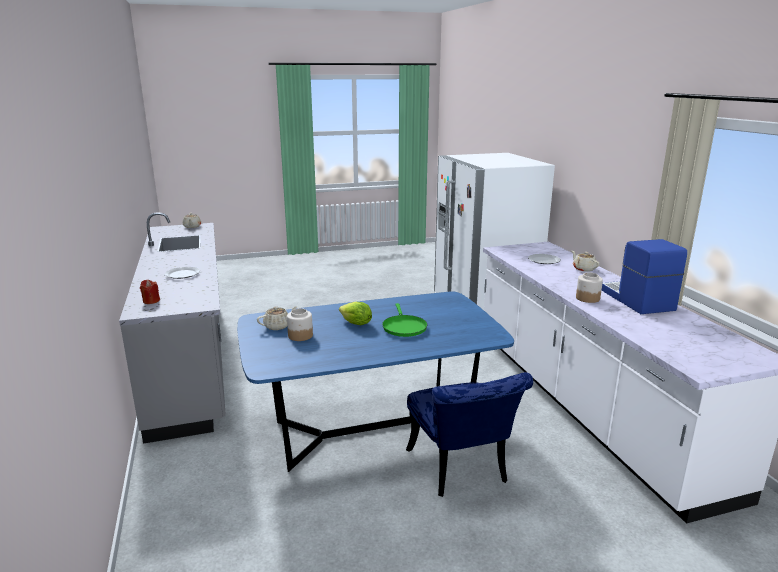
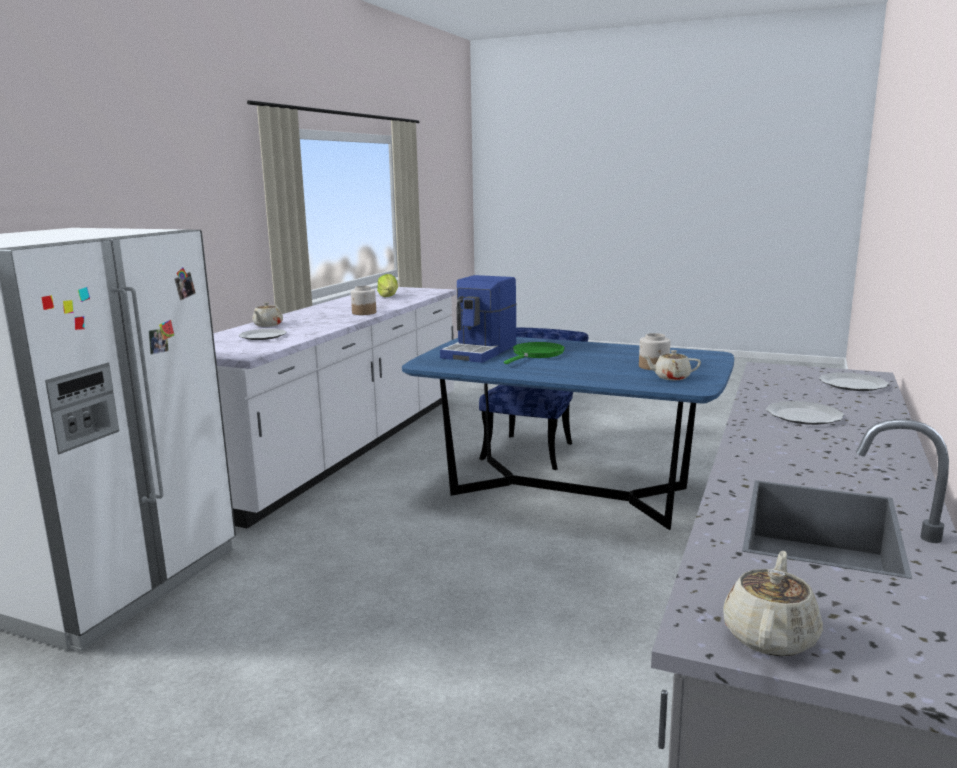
camera: 140 degrees left, 5 degrees down
red candle [140,280,160,304] -> plate [819,372,889,391]
lettuce [339,302,372,325] -> lettuce moved to [377,274,398,297]
coffee machine [602,239,687,314] -> coffee machine moved to [440,275,517,363]

